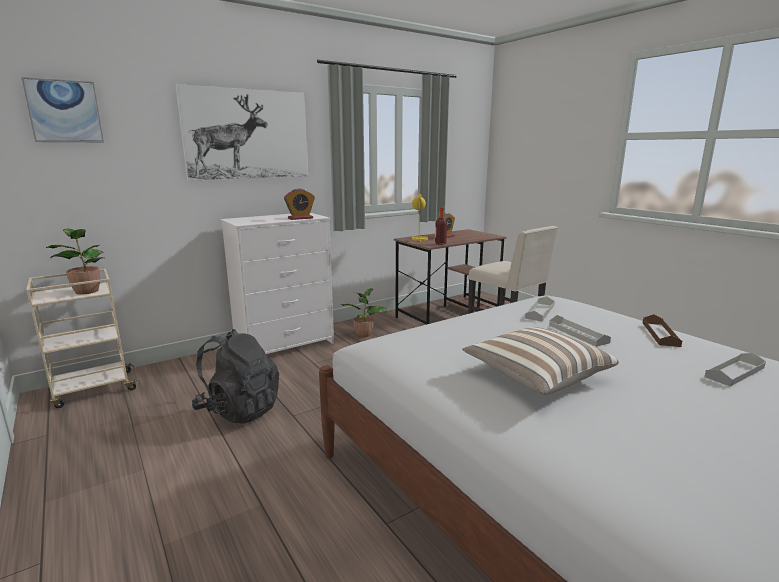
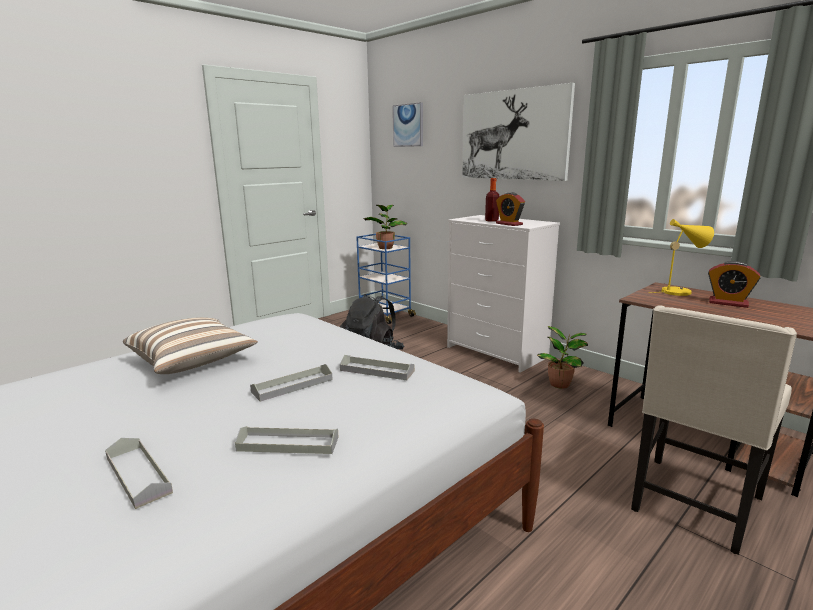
camera: 80 degrees right, 0 degrees up
beige cart [26,269,140,408] -> blue cart [356,234,416,324]
bottle [435,207,447,245] -> bottle moved to [485,178,500,222]
brown tray [643,314,682,347] -> grey tray [235,426,338,454]

